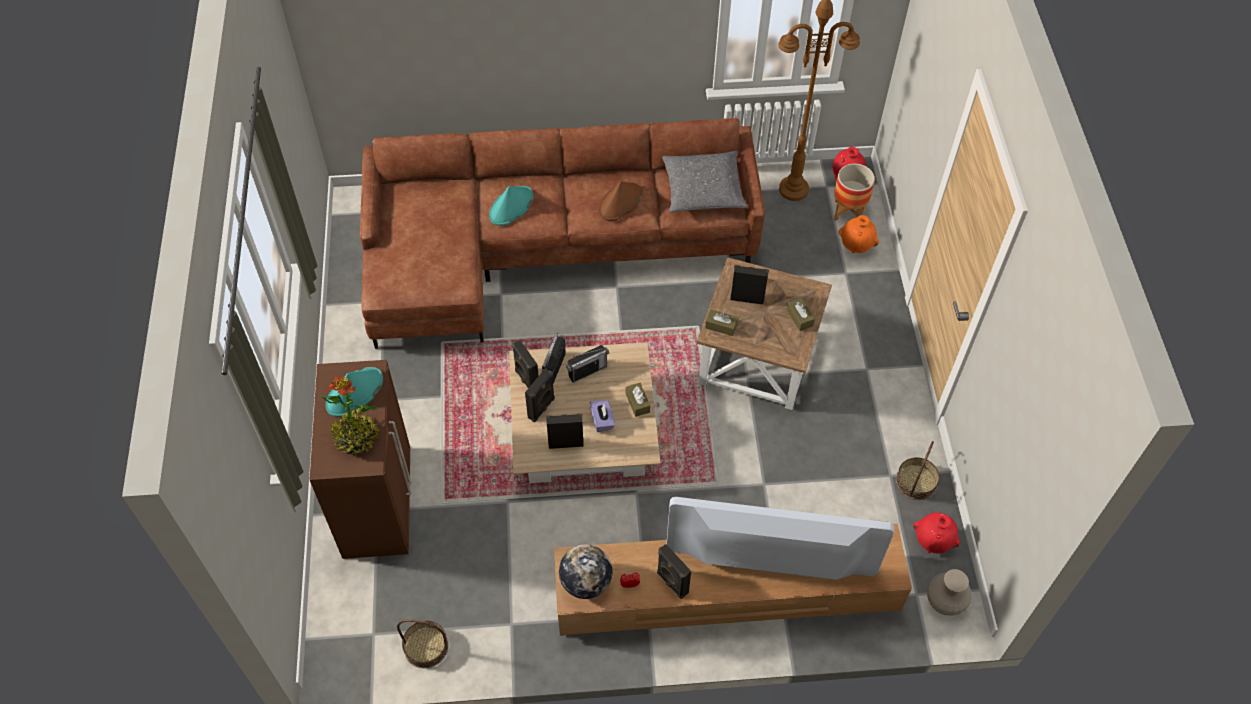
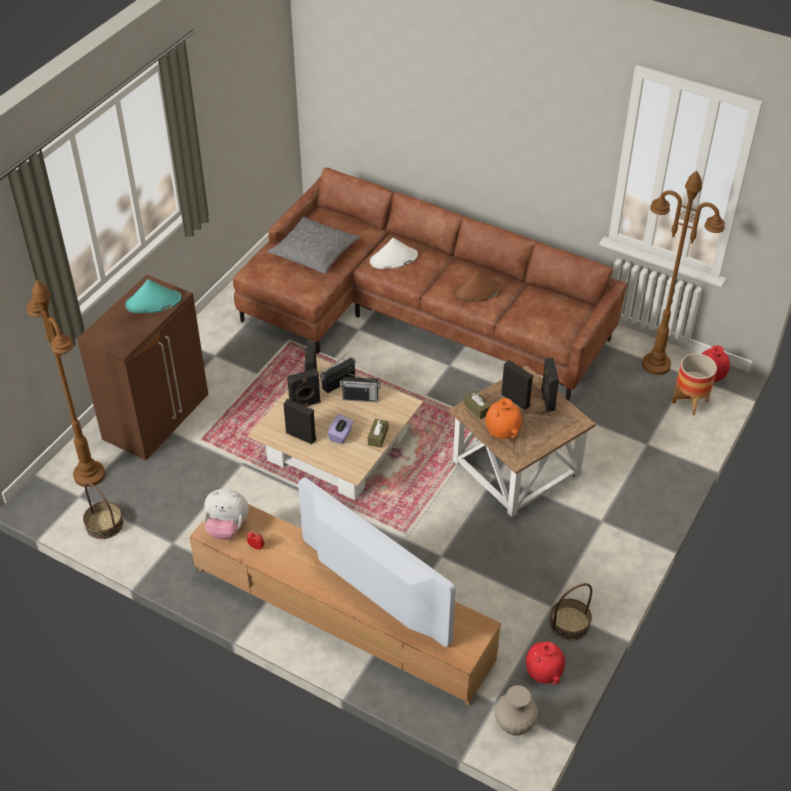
camera: 35 degrees right, 10 degrees down
potted plant [322,376,379,455] -> none
turquoise hat [489,186,533,226] -> white hat [370,238,418,269]
globe [559,544,613,599] -> plush toy [204,489,249,540]
black speaker [657,544,691,599] -> black speaker moved to [541,358,559,412]
grey pillow [662,151,748,212] -> grey pillow moved to [268,217,360,274]
brown tissue box [786,298,815,331] -> none
orange vase [839,215,879,253] -> orange vase moved to [486,398,522,439]
none -> brown floor lamp [27,280,105,487]

